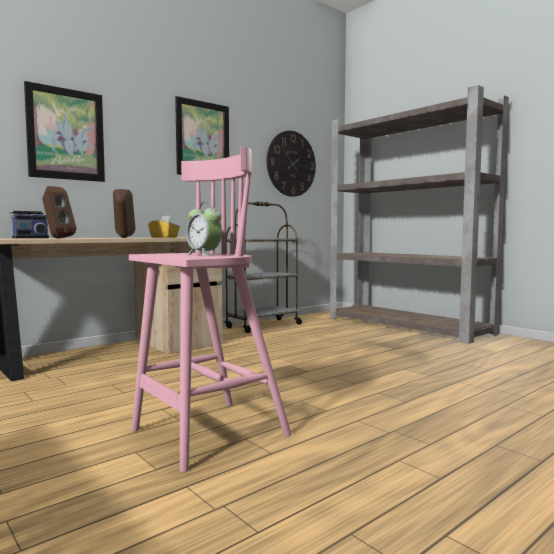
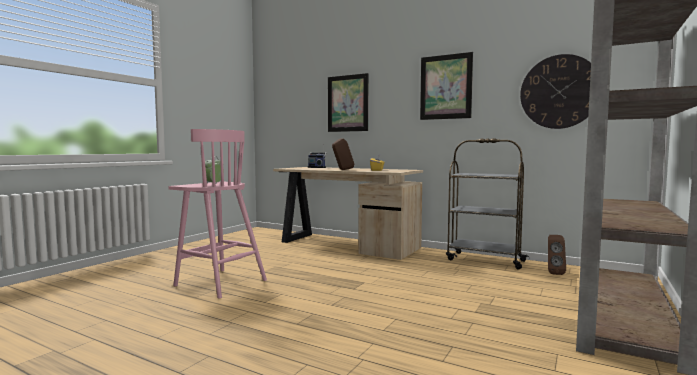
camera: 70 degrees right, 0 degrees up
brown speaker [42,186,76,238] -> brown speaker moved to [548,235,566,275]

